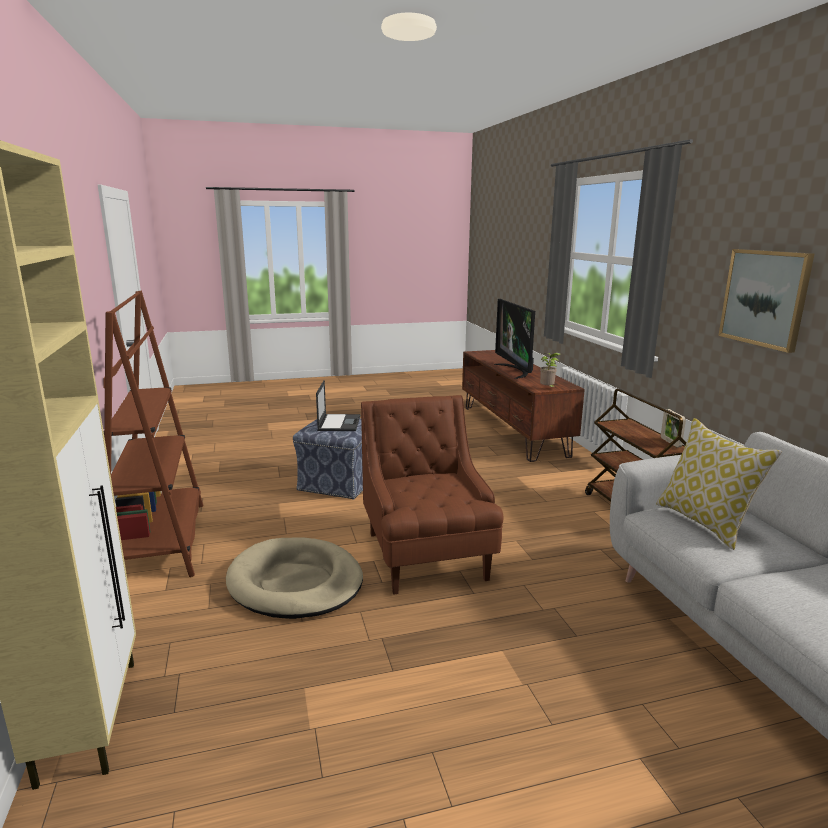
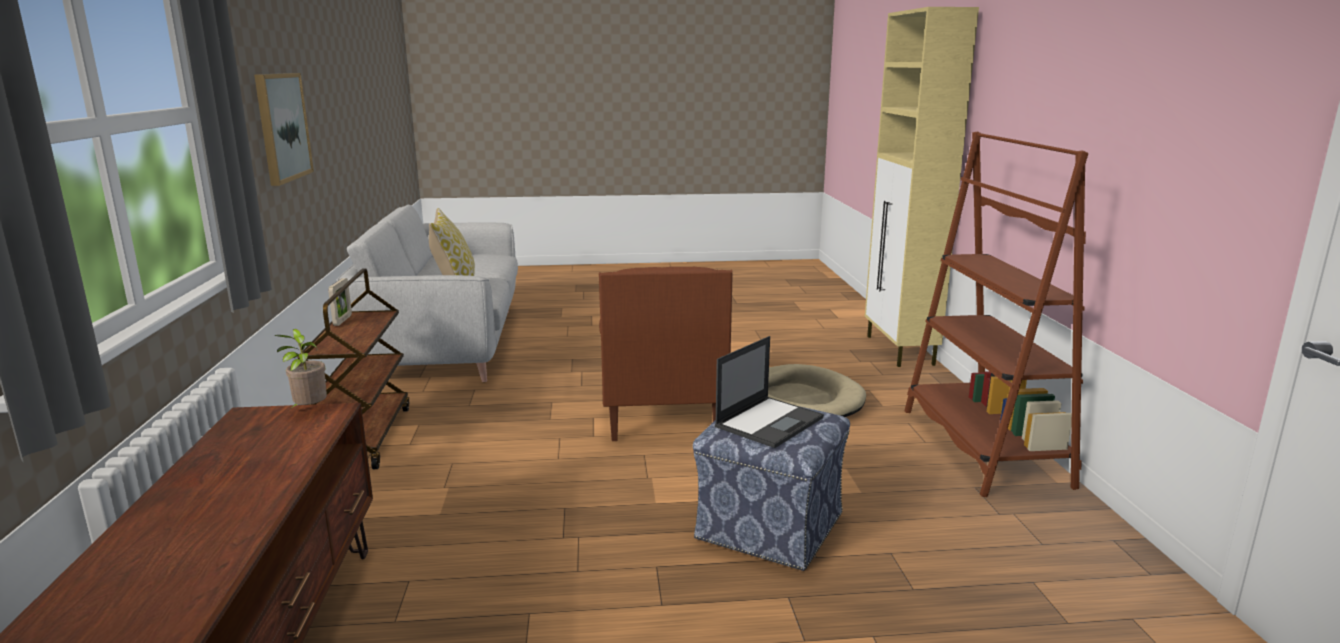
camera: 170 degrees left, 0 degrees up
laptop [316,380,360,431] -> laptop turned 150 degrees counterclockwise [715,336,824,448]
television [494,299,535,379] -> none

